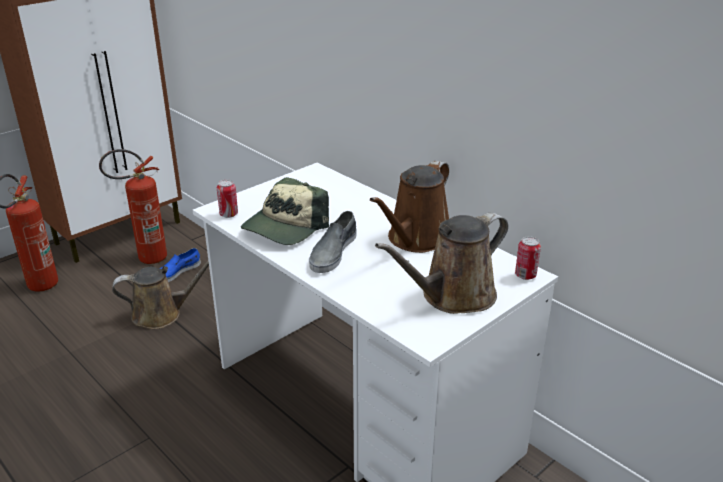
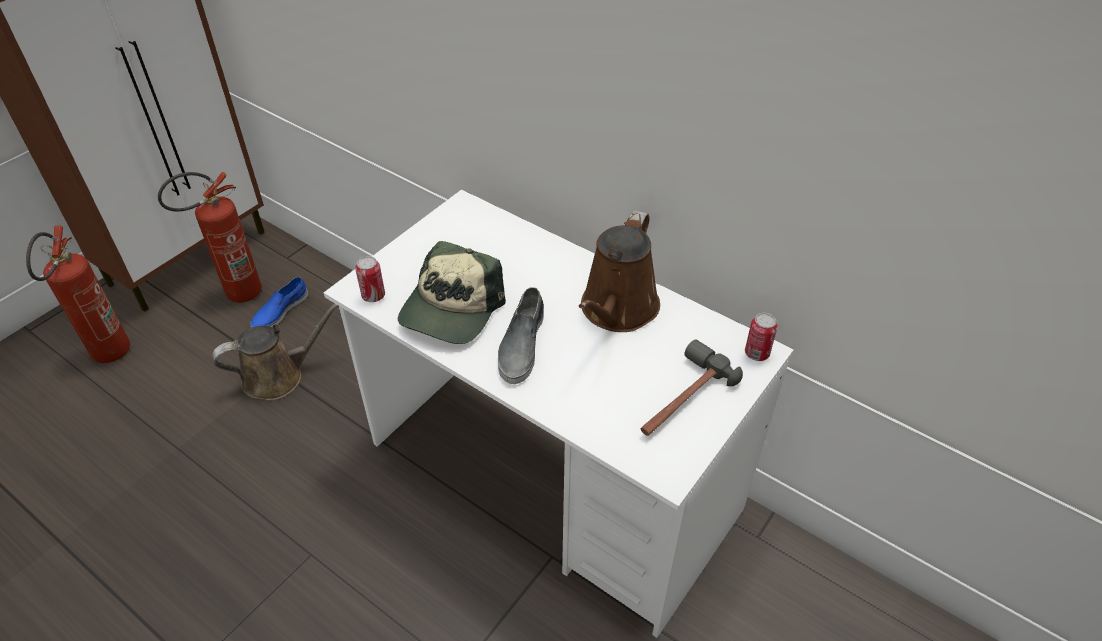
camera: 10 degrees left, 15 degrees up
brown watering can [375,213,508,314] -> hammer [641,339,743,436]

